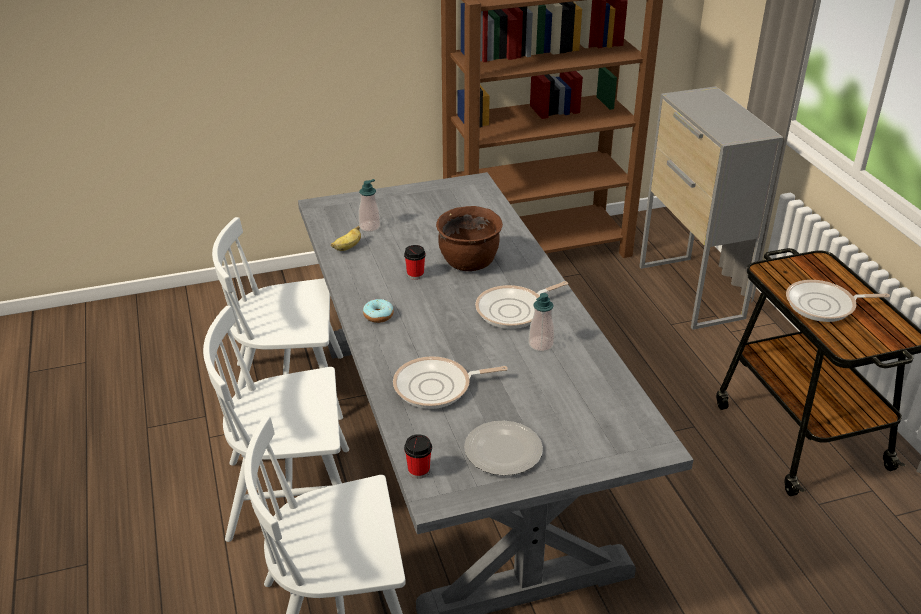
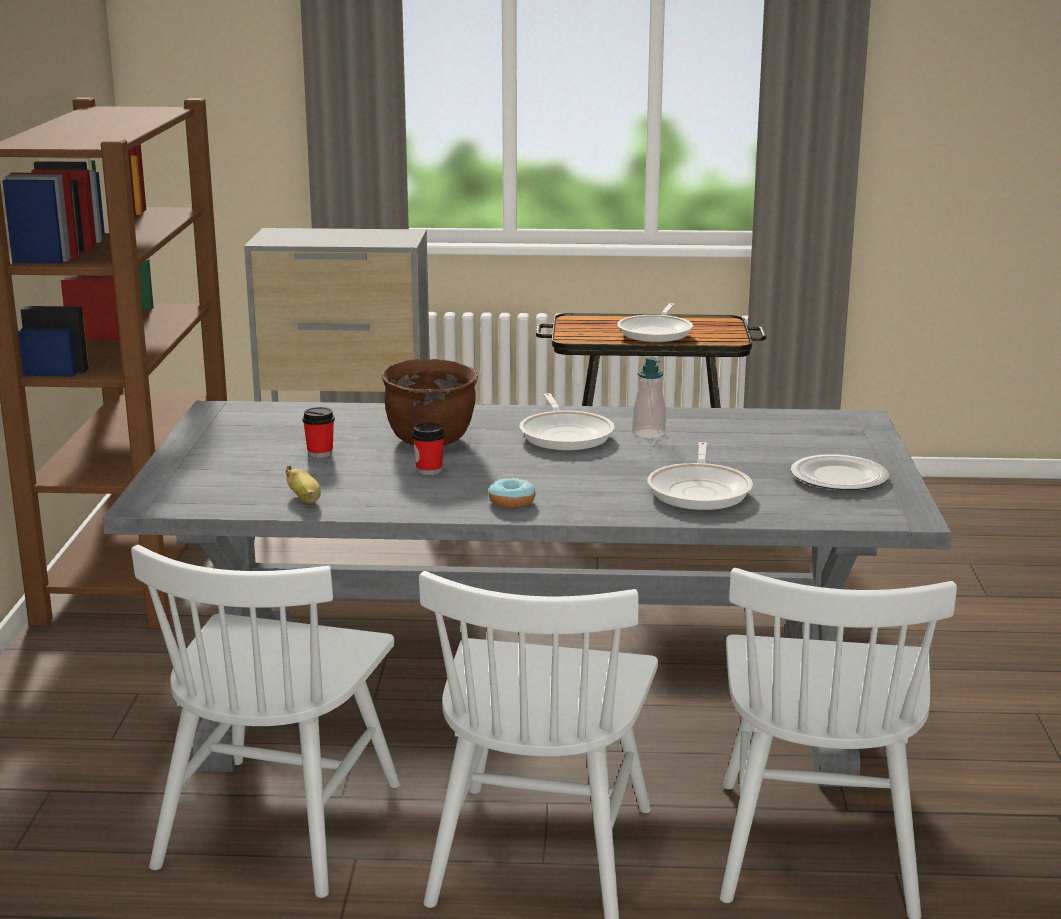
camera: 70 degrees left, 15 degrees down
soap dispenser [359,179,381,232] -> none
cup [404,434,432,479] -> cup moved to [302,407,335,458]

